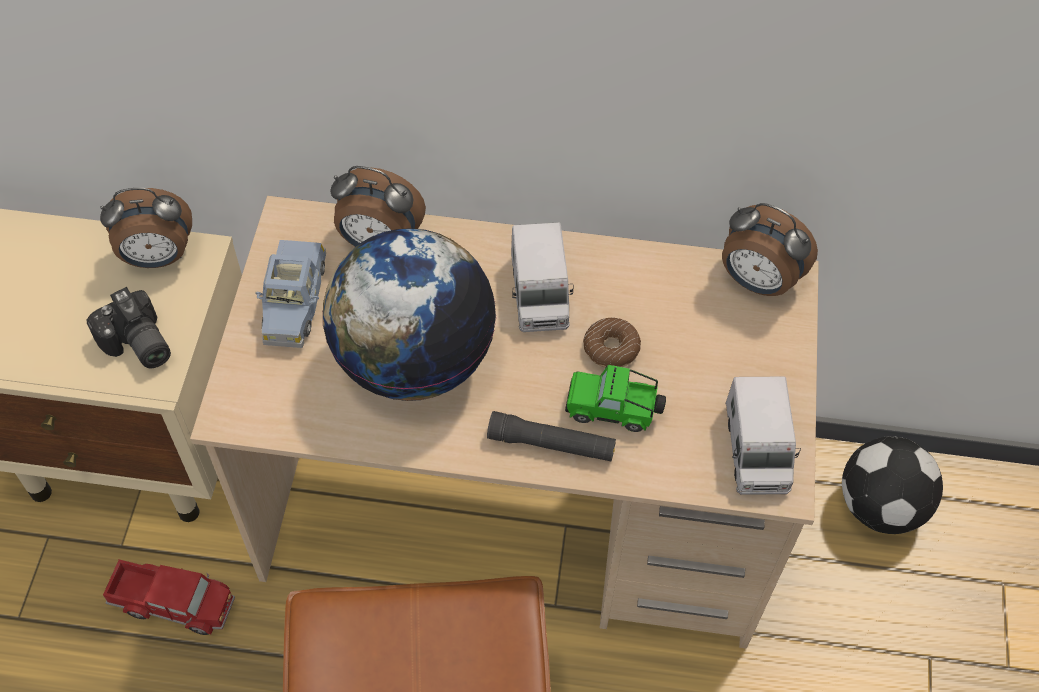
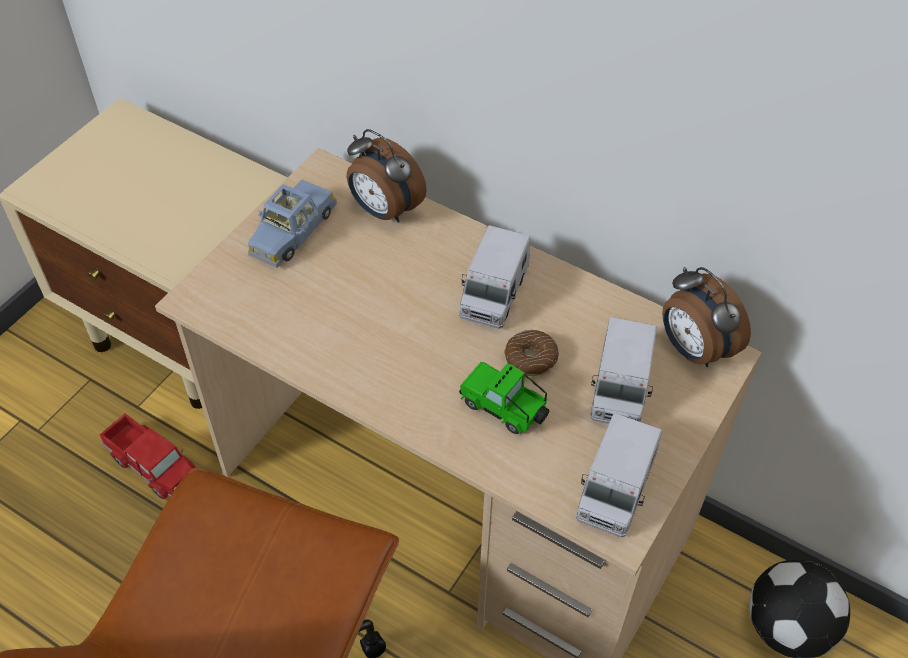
camera: 25 degrees right, 5 degrees down
camera [87,287,171,368] -> none
alarm clock [100,188,192,268] -> none
globe [322,228,496,401] -> none
black flashlight [487,411,616,461] -> none
none -> toy truck [590,317,657,424]

